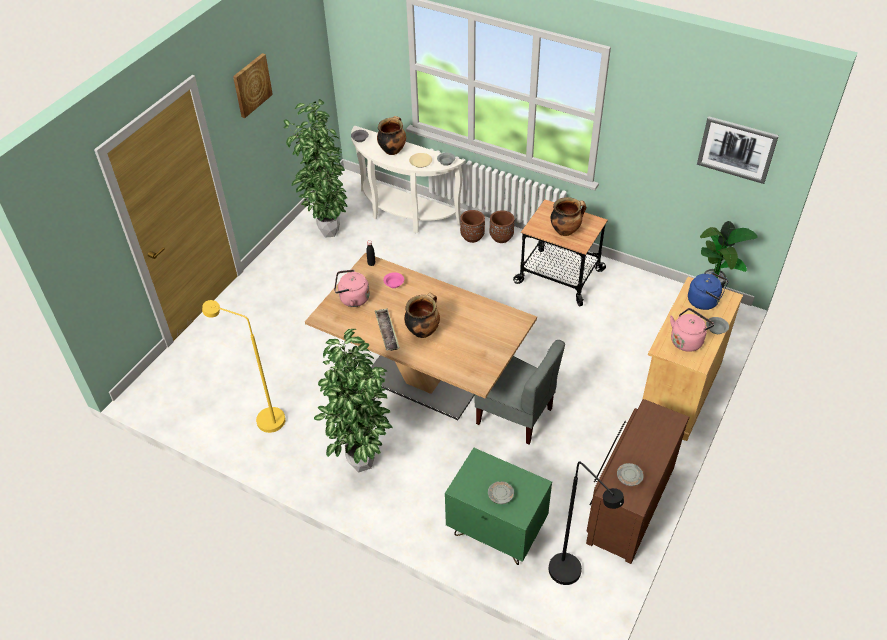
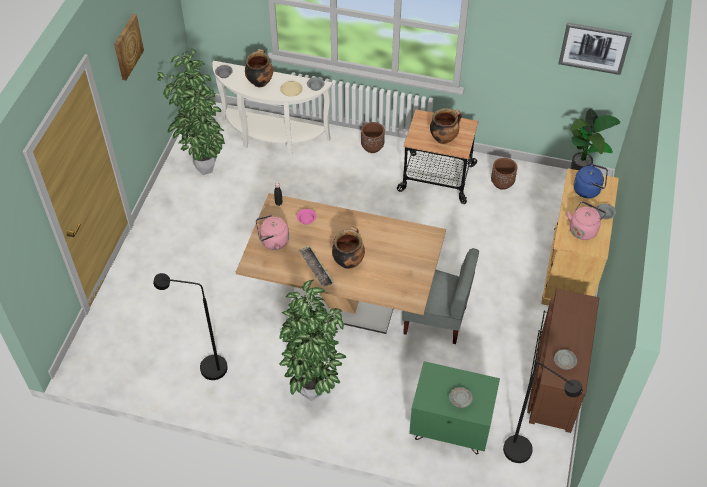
camera: 15 degrees left, 5 degrees up
yellow floor lamp [202,300,286,433] -> black floor lamp [153,273,228,380]
brown planter [460,210,485,243] -> brown planter moved to [491,158,517,190]

